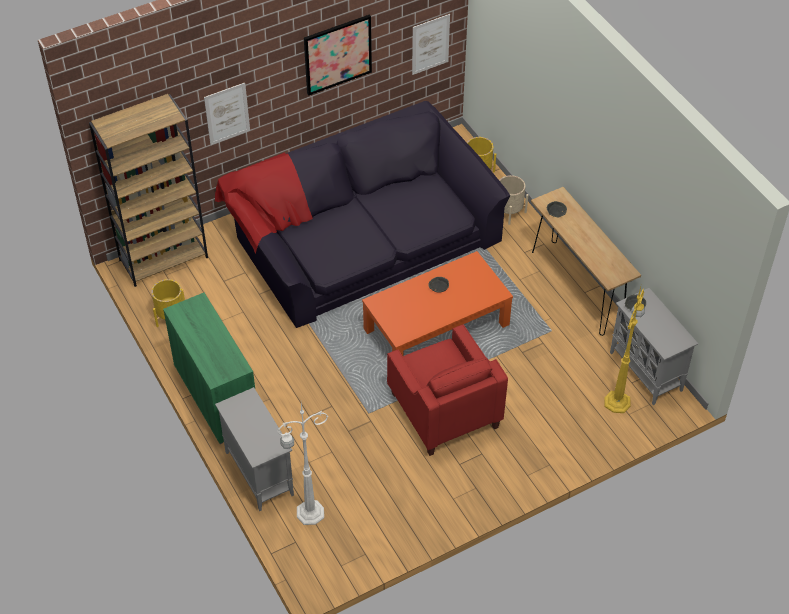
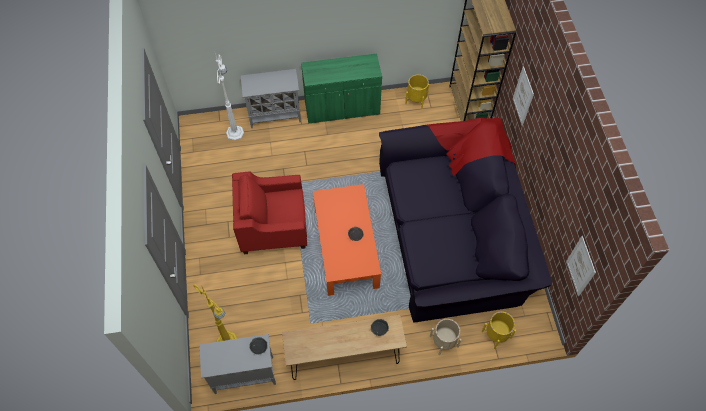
camera: 110 degrees right, 10 degrees up
picture [304,15,372,96] -> none

